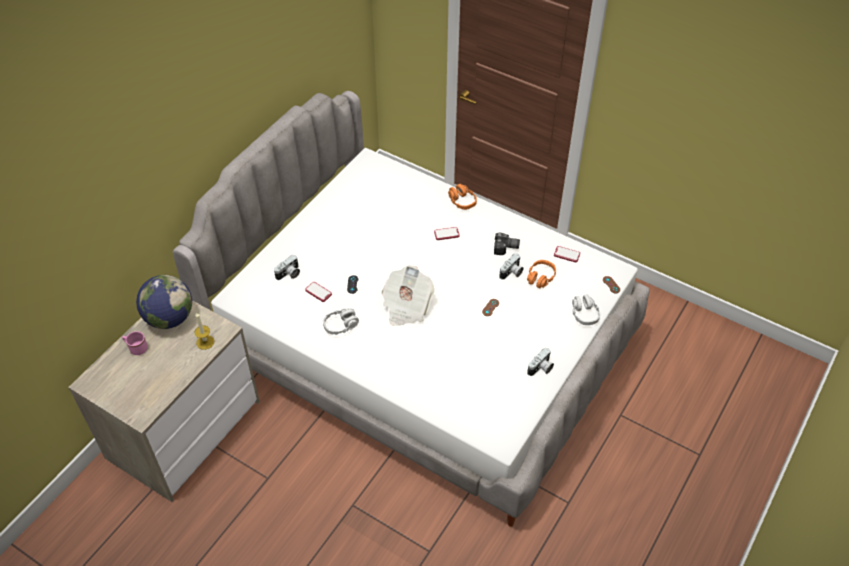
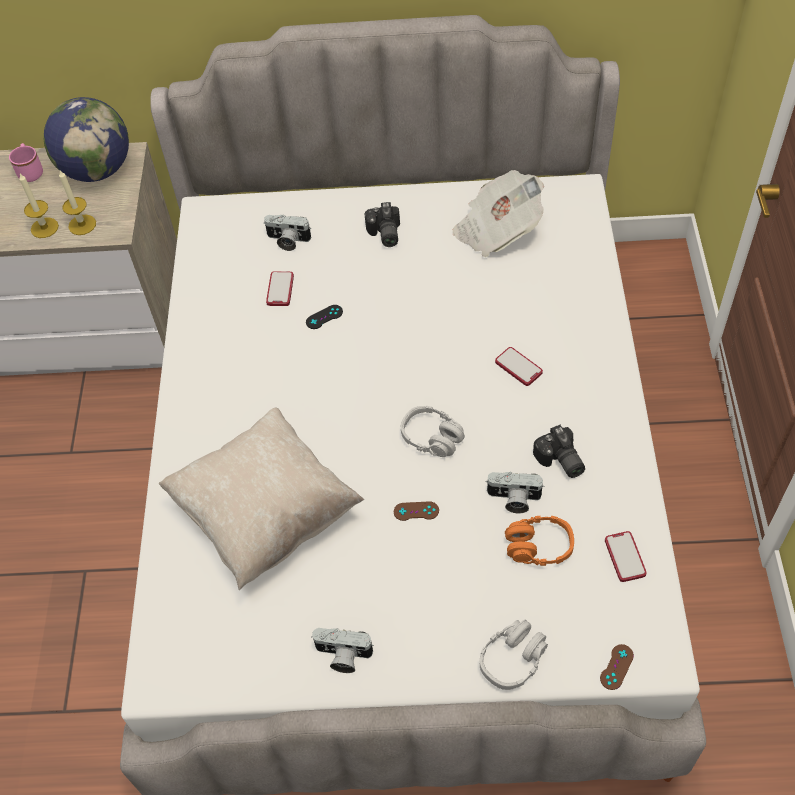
camera: 60 degrees right, 5 degrees up
grey headphones [323,308,359,335] -> grey headphones moved to [401,406,465,457]
newspaper [381,265,434,326] -> newspaper moved to [453,170,544,257]
orange headphones [448,184,477,210] -> none
none -> candle [19,174,59,238]
none -> beige pillow [159,408,364,590]
none -> camera [364,202,400,247]

